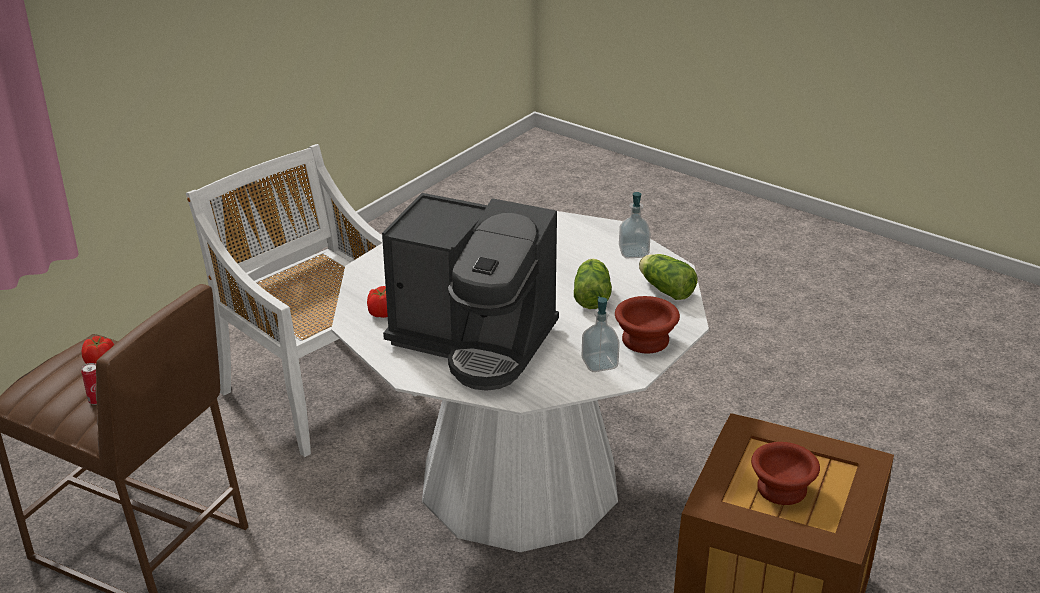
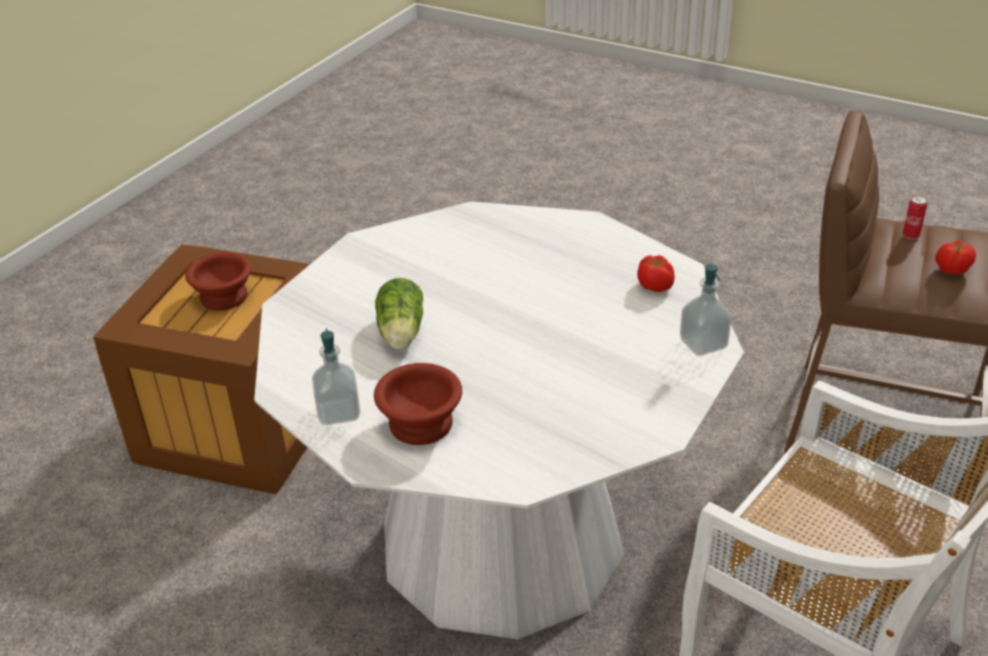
camera: 175 degrees right, 5 degrees up
coffee machine [382,193,559,391] -> none
soap dispenser [582,296,620,372] -> soap dispenser moved to [680,264,731,356]
brown bowl [615,296,680,353] -> brown bowl moved to [374,363,462,445]
lettuce [639,254,698,300] -> none

